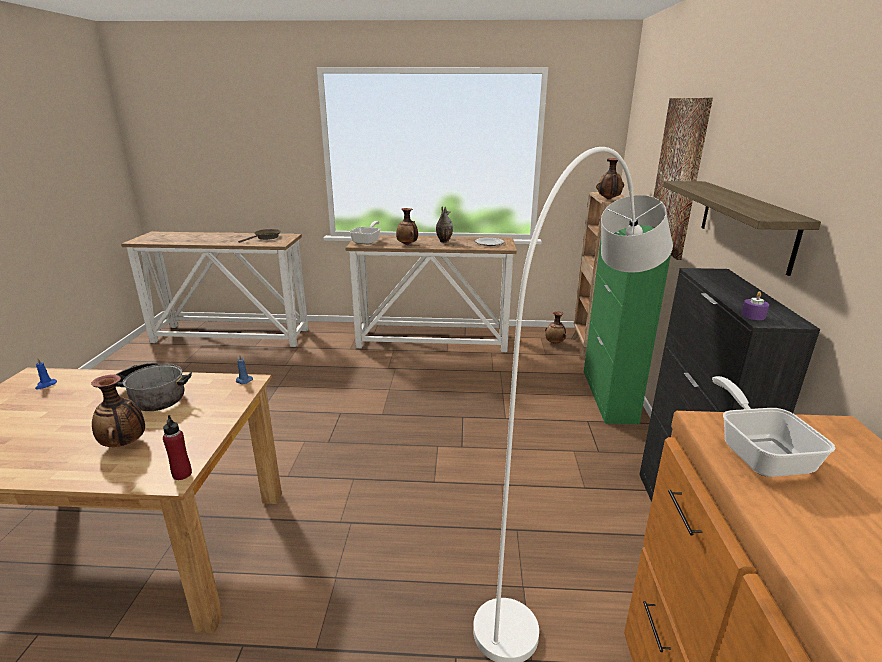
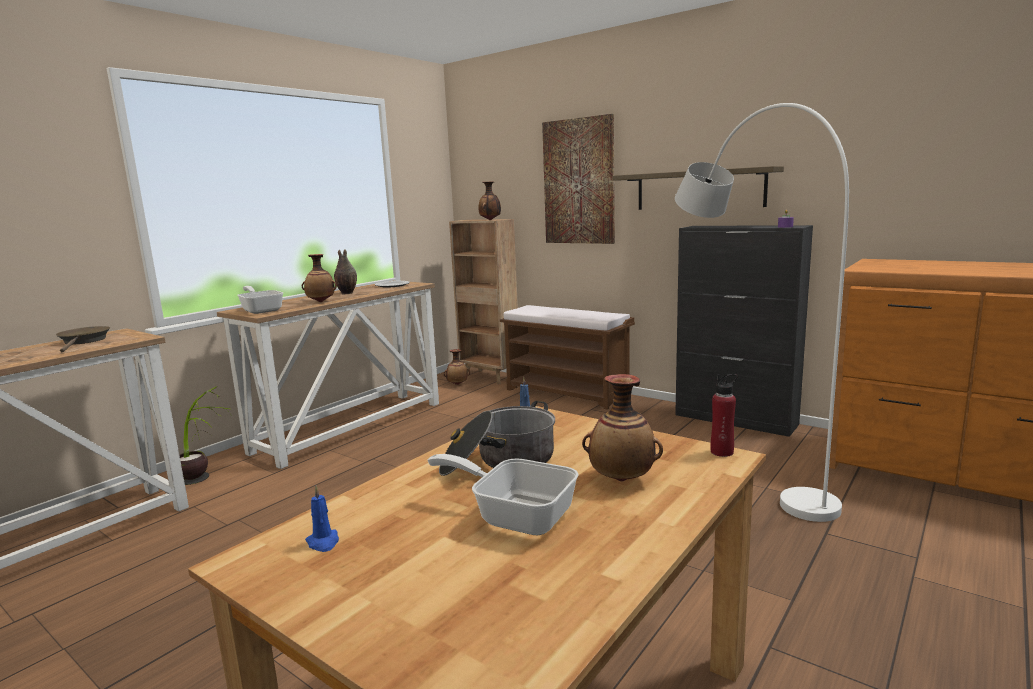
camera: 55 degrees left, 10 degrees down
green cabinet [584,225,671,424] -> brown bench [500,305,635,410]
frying pan [712,376,835,477] -> frying pan moved to [428,454,579,535]
none -> potted plant [179,386,232,485]

